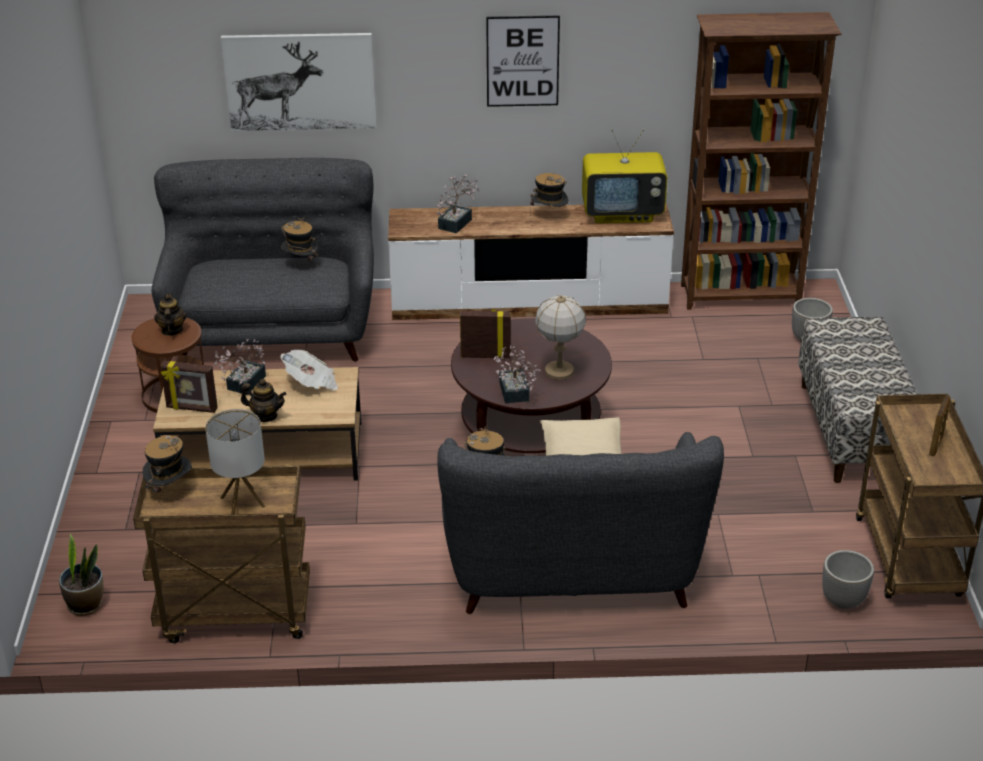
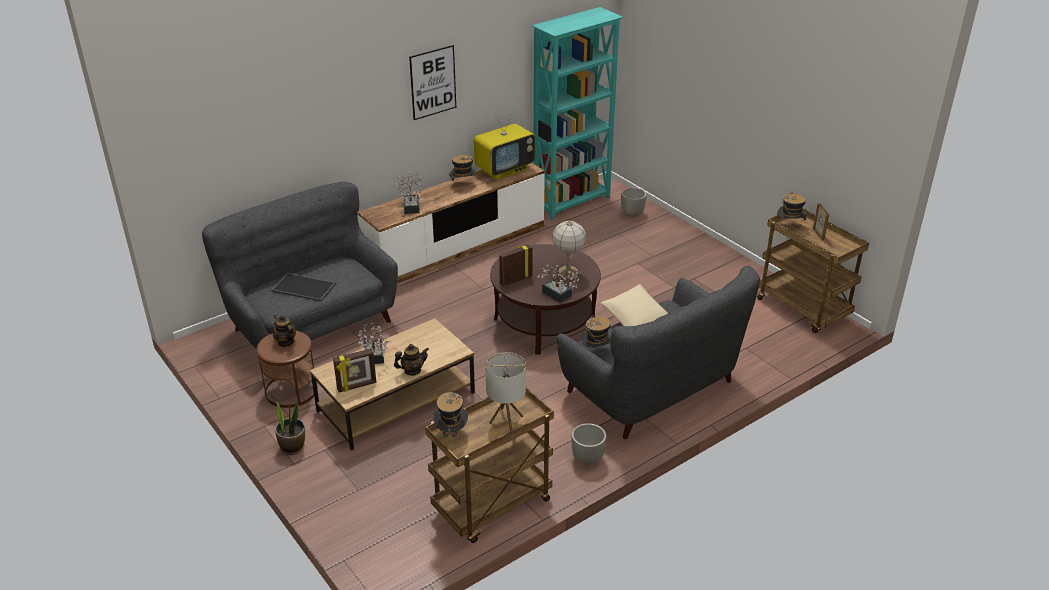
camera: 35 degrees left, 0 degrees up
potted plant [59,533,103,616] -> potted plant moved to [275,401,305,455]
picture [221,33,377,131] -> none
hat [281,218,320,265] -> hat moved to [777,191,807,220]
newspaper [281,350,338,390] -> none
brown bookcase [681,12,842,310] -> turquoise bookcase [532,7,624,220]
bench [798,317,917,483] -> none
planter [822,550,874,609] -> planter moved to [571,423,607,465]
none -> tray [271,273,336,301]

